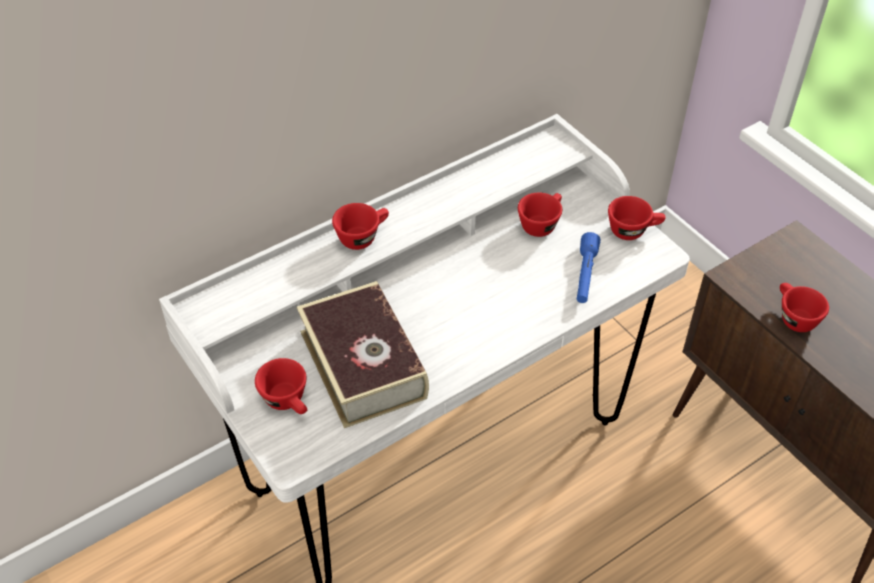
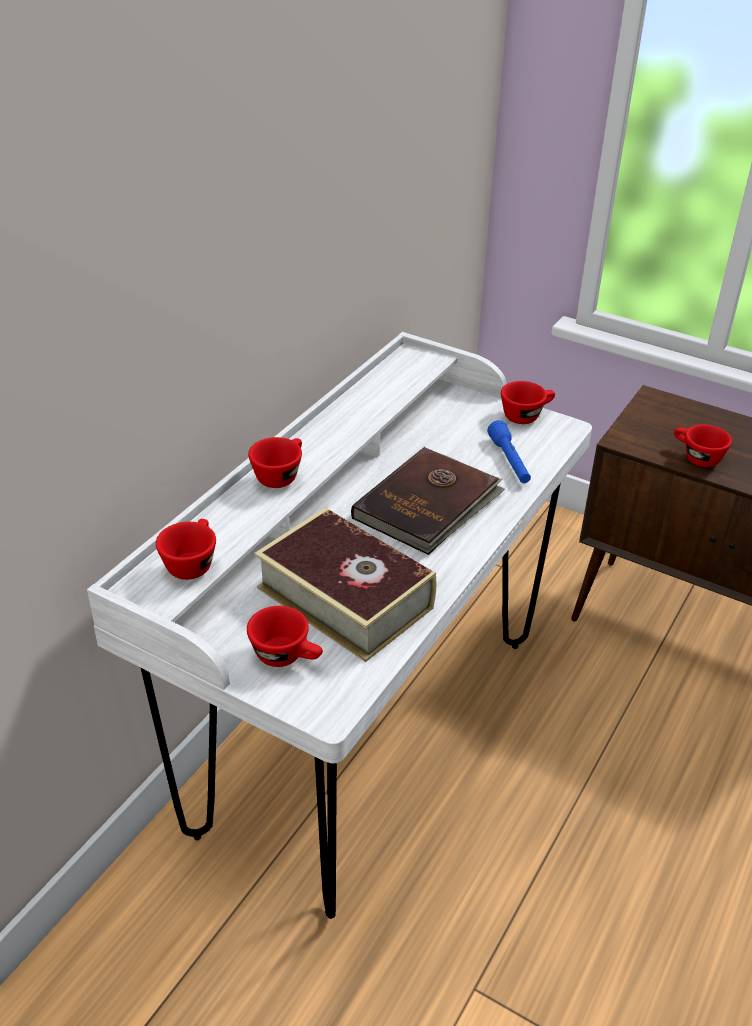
camera: 25 degrees left, 10 degrees down
red cup [518,193,562,237] -> red cup moved to [156,519,216,580]
none -> brown book [351,447,505,555]

